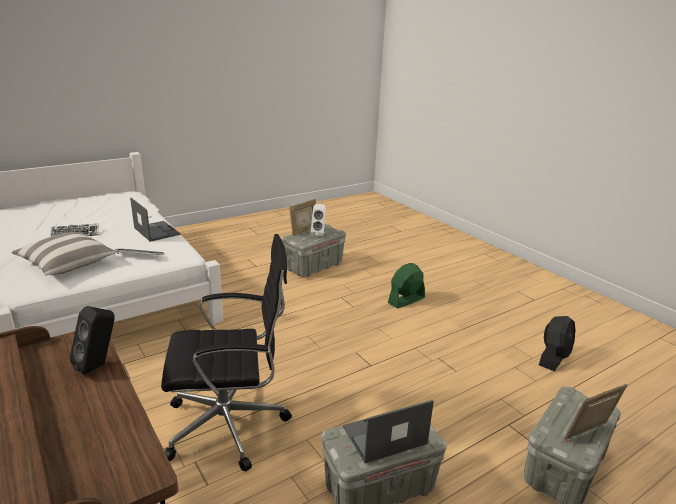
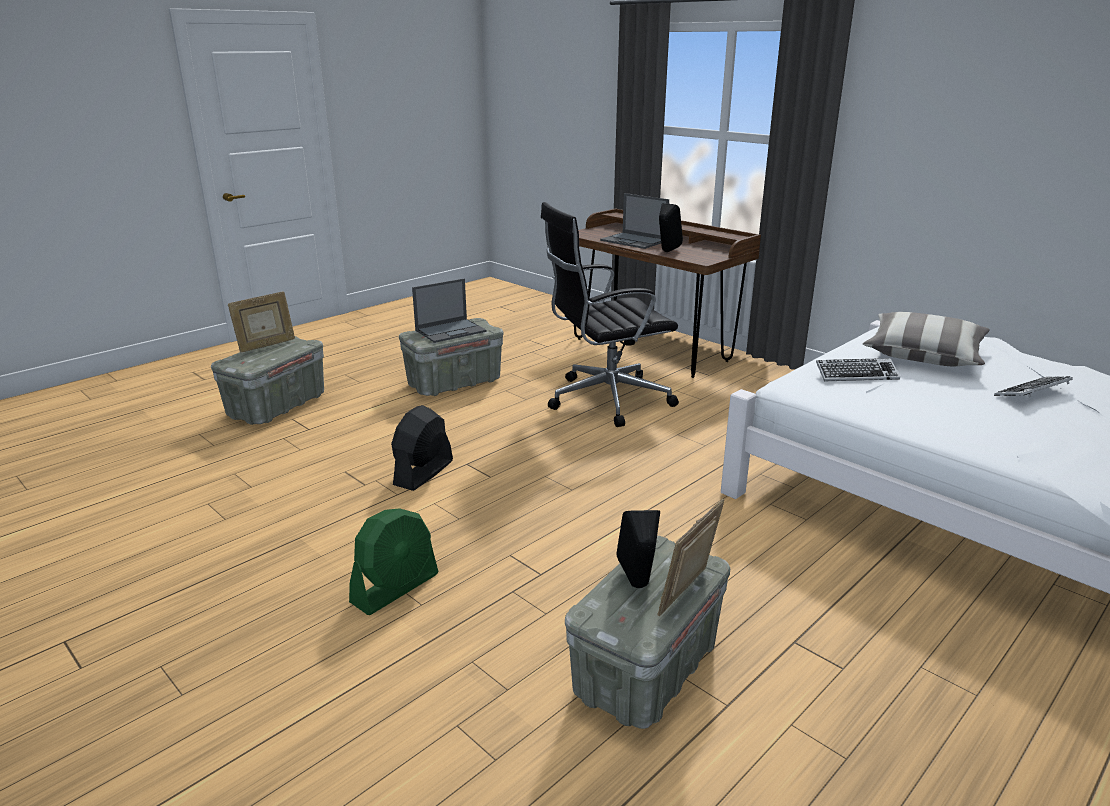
camera: 170 degrees right, 0 degrees up
laptop [130,198,181,242] -> laptop moved to [600,193,669,249]
white speaker [311,204,325,237] -> black speaker [616,510,660,588]
black fan [539,316,576,371] -> black fan moved to [391,405,453,491]

